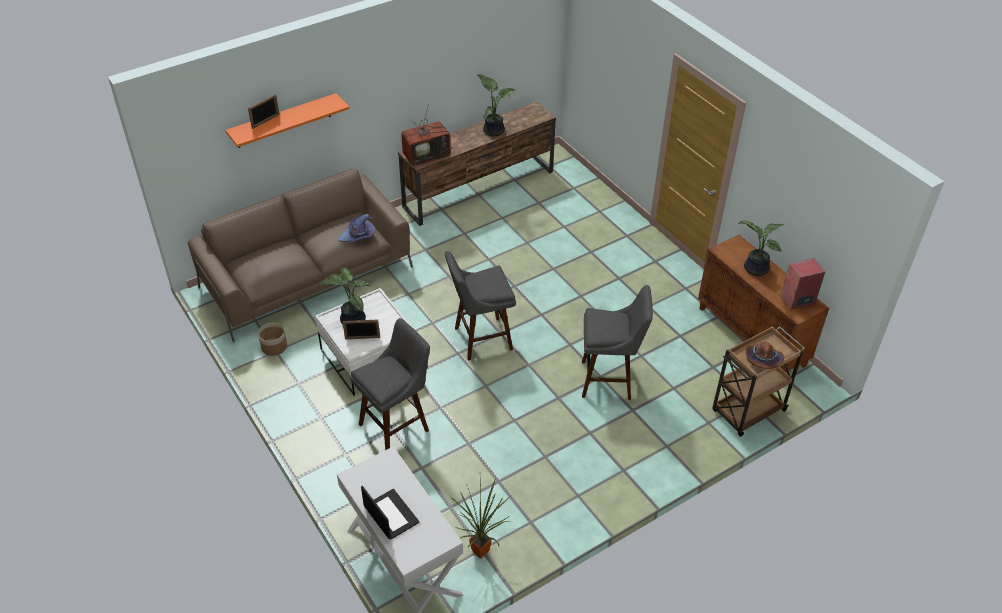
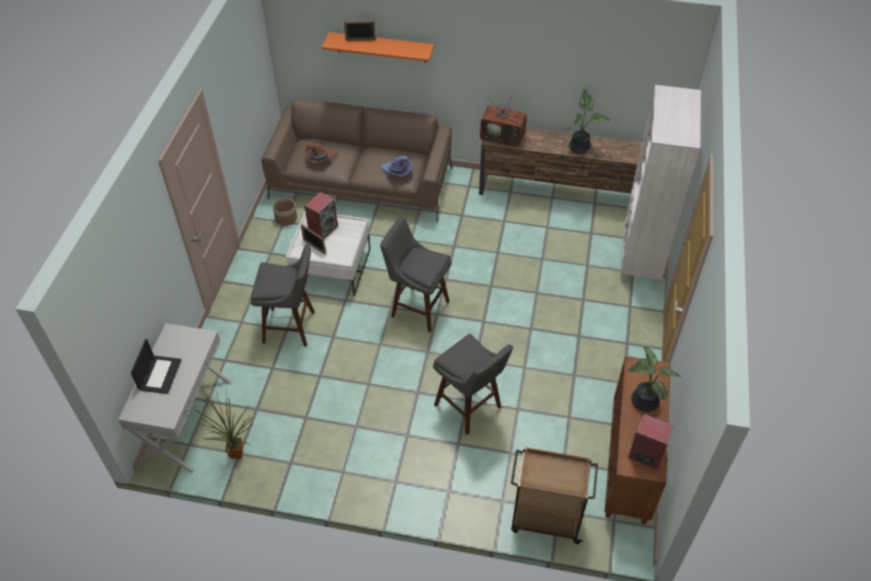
camera: 45 degrees right, 5 degrees up
potted plant [319,267,372,324] -> speaker [305,192,338,239]
brown hat [745,341,784,369] -> brown hat moved to [304,143,337,164]
none -> white bookcase [620,85,701,286]

